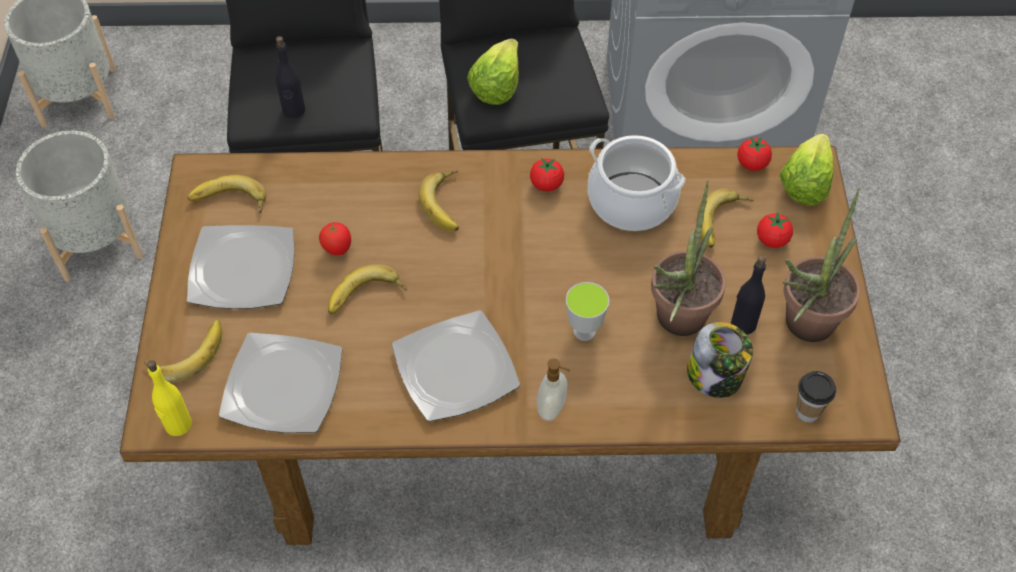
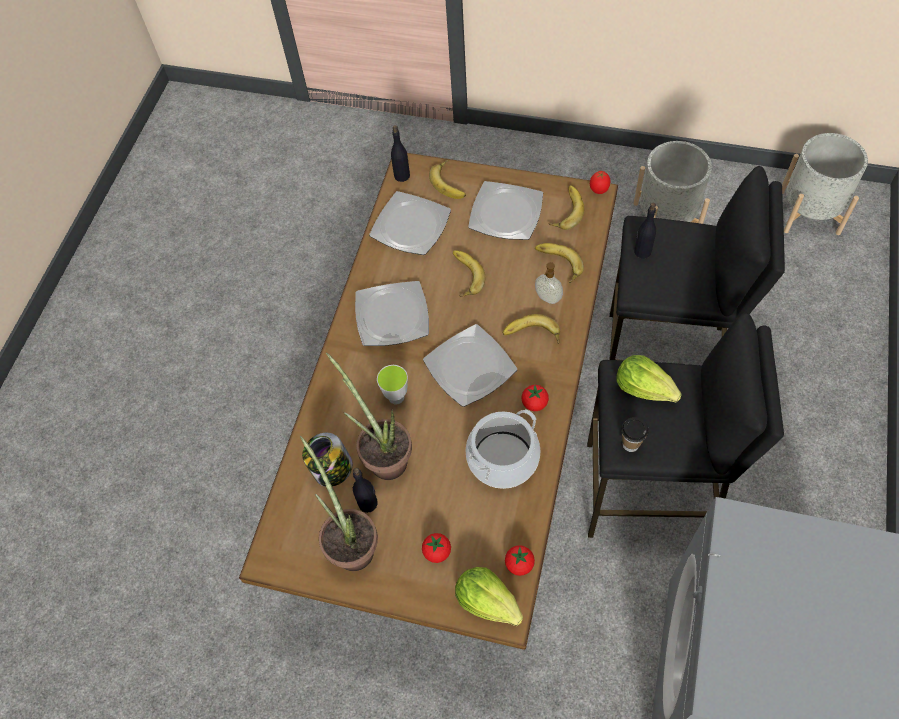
camera: 110 degrees right, 5 degrees up
yellow bottle [147,360,192,436] -> black bottle [391,125,410,182]
tomato [319,222,351,256] -> tomato moved to [590,171,611,194]
soap dispenser [537,358,570,421] -> soap dispenser moved to [535,262,563,304]
banana [697,189,753,248] -> banana moved to [535,243,584,283]
cup [796,371,836,423] -> cup moved to [621,417,649,452]
none -> plate [423,324,517,407]

